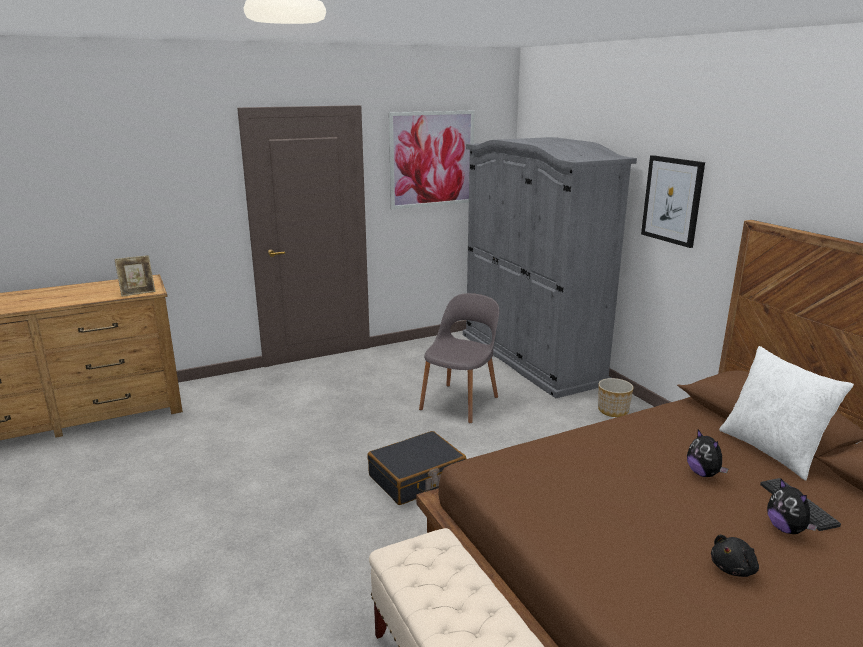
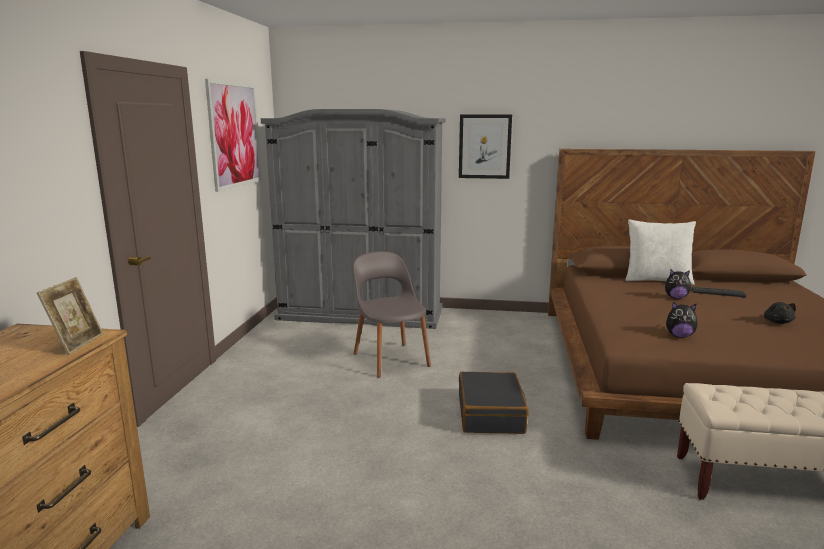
camera: 55 degrees left, 5 degrees down
planter [598,378,634,417] -> none
plush toy [767,479,818,534] -> plush toy moved to [666,302,698,338]

